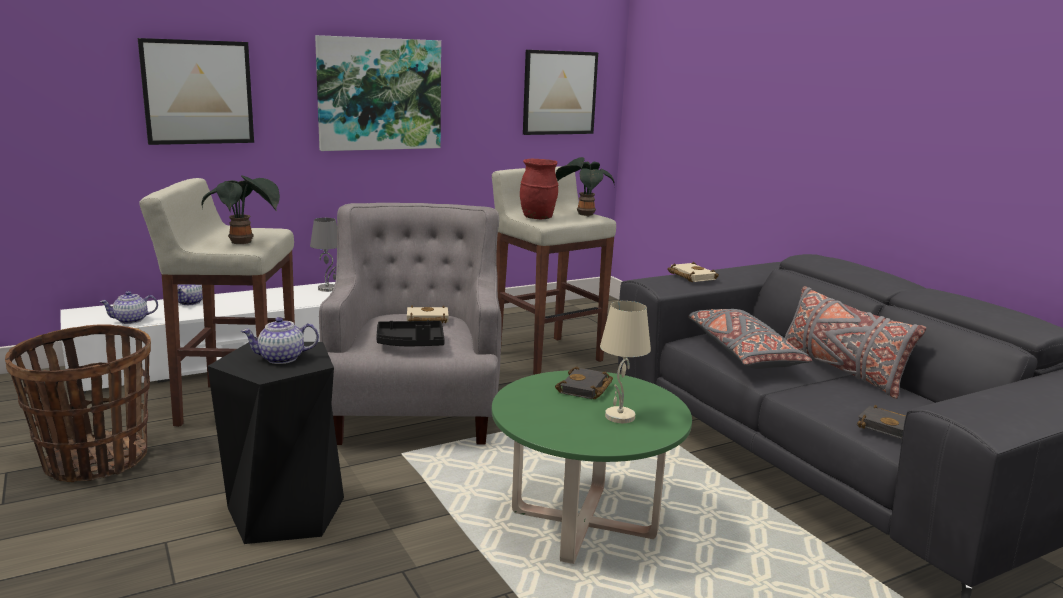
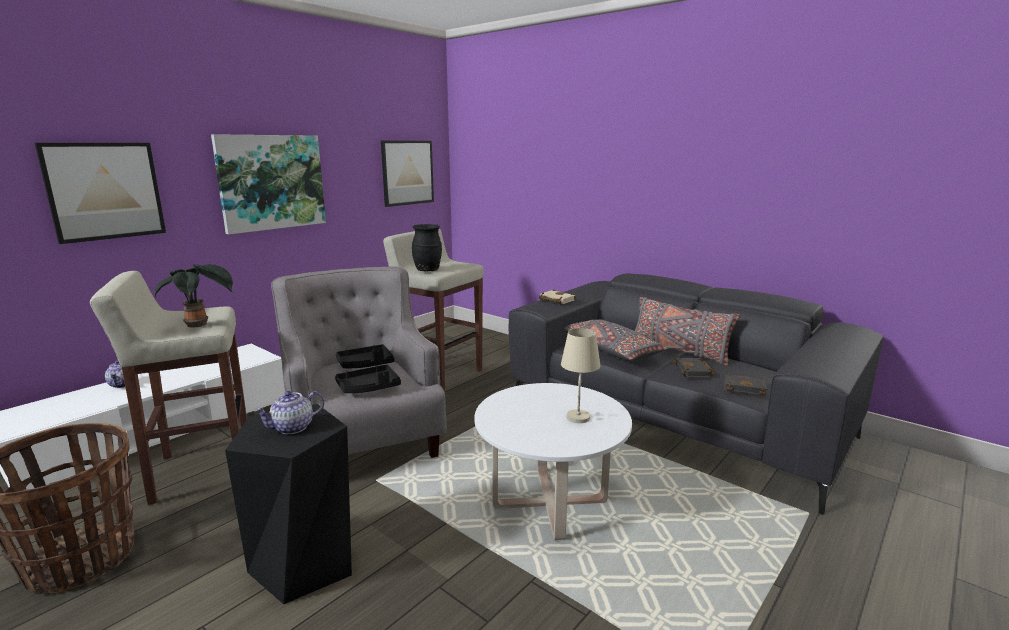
camera: 20 degrees left, 0 degrees up
teapot [100,291,158,324] -> none
grey table lamp [310,218,337,292] -> none
beige book [407,305,449,323] -> black tray [336,344,395,368]
green coffee table [492,370,692,564] -> white coffee table [475,383,632,540]
red vase [520,159,558,219] -> black vase [412,224,442,271]
black book [555,366,613,399] -> black book moved to [673,357,715,377]
potted plant [556,157,614,217] -> none

